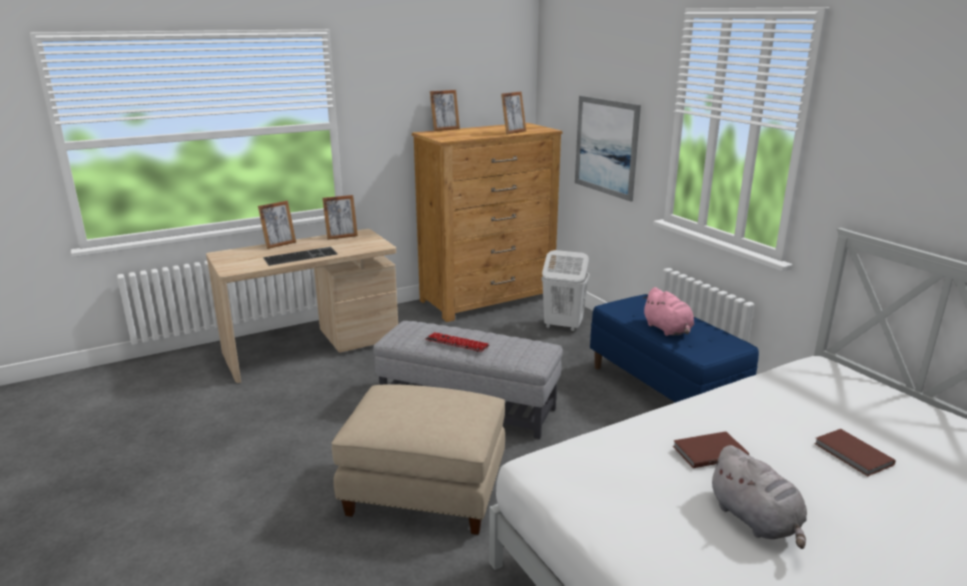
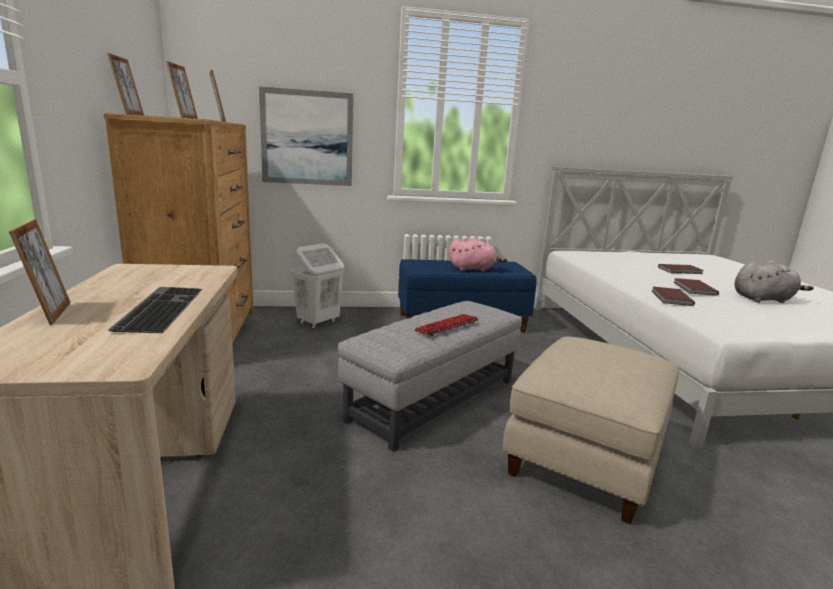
camera: 70 degrees left, 5 degrees down
picture frame [322,195,358,240] -> picture frame moved to [166,61,198,119]
none -> brown book [652,286,695,306]

